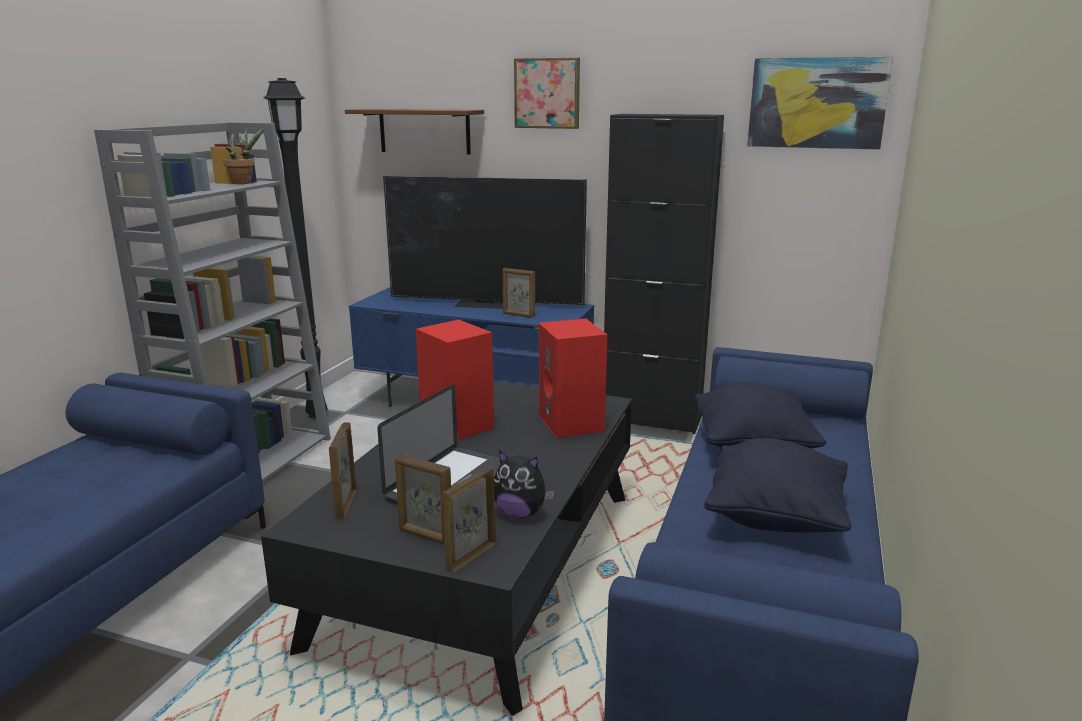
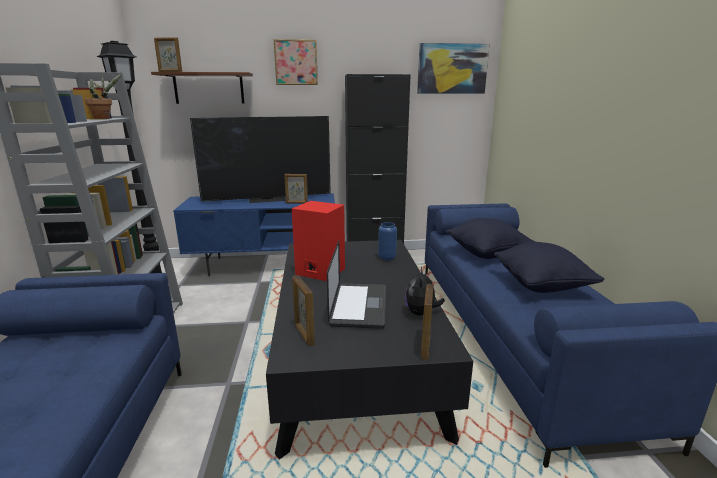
camera: 25 degrees left, 0 degrees up
picture frame [395,454,451,544] -> picture frame moved to [154,37,182,72]
plush toy [494,450,554,518] -> plush toy turned 105 degrees clockwise [405,267,445,316]
red speaker [539,319,607,438] -> blue vase [378,222,397,261]

